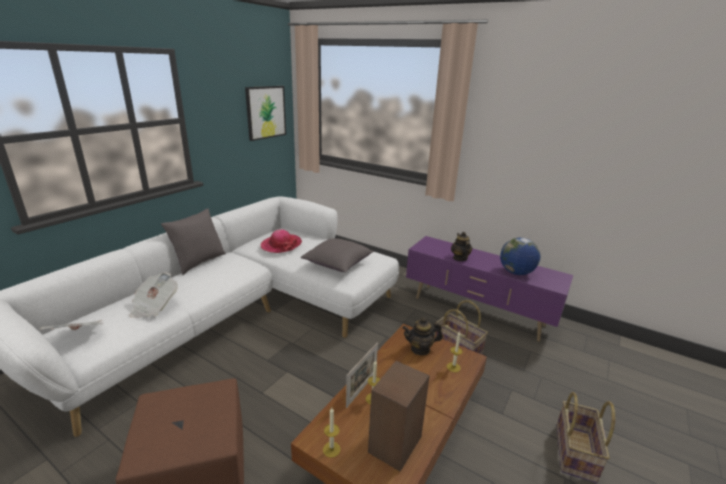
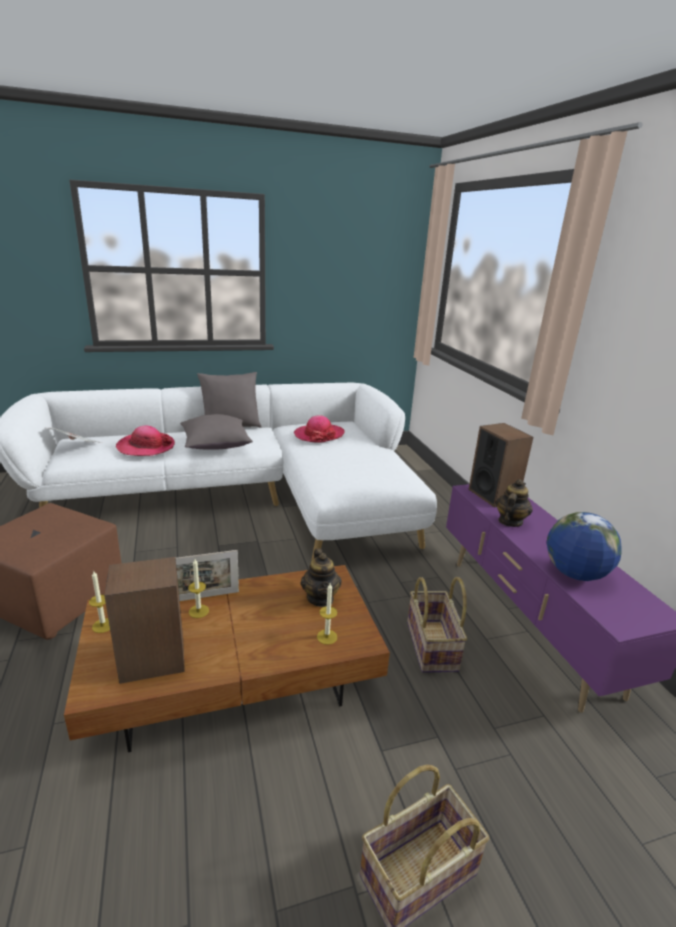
camera: 40 degrees right, 0 degrees up
newspaper [129,272,178,318] -> hat [116,426,175,456]
picture [245,86,286,141] -> none
grey pillow [301,238,374,272] -> grey pillow moved to [180,414,253,450]
teapot [402,317,443,355] -> teapot turned 135 degrees counterclockwise [300,548,342,607]
none -> speaker [468,423,533,508]

